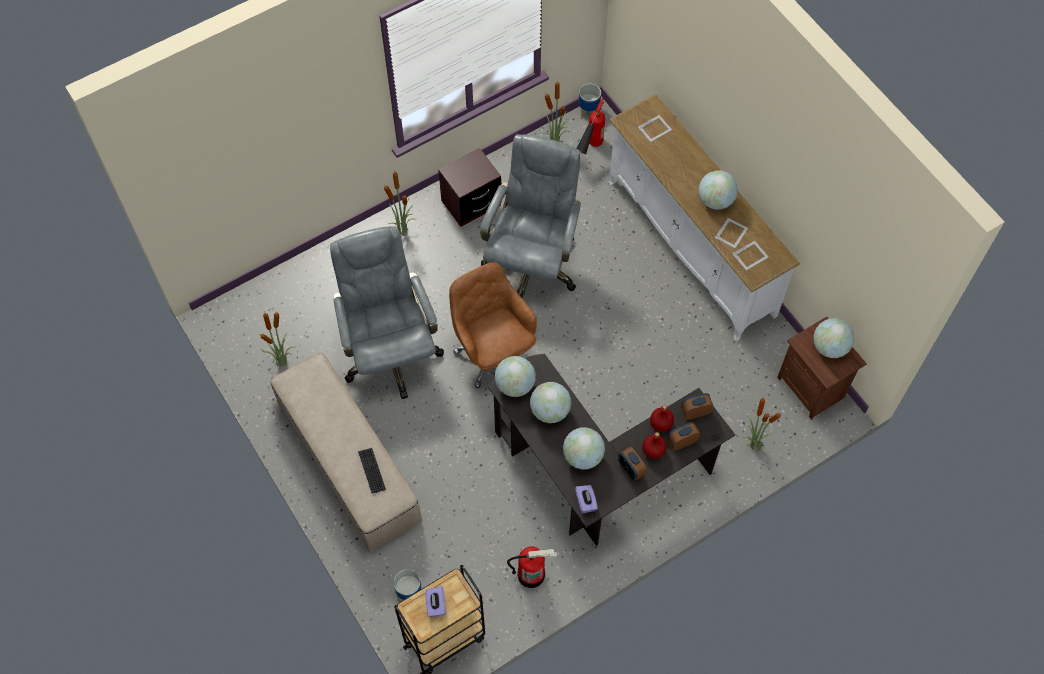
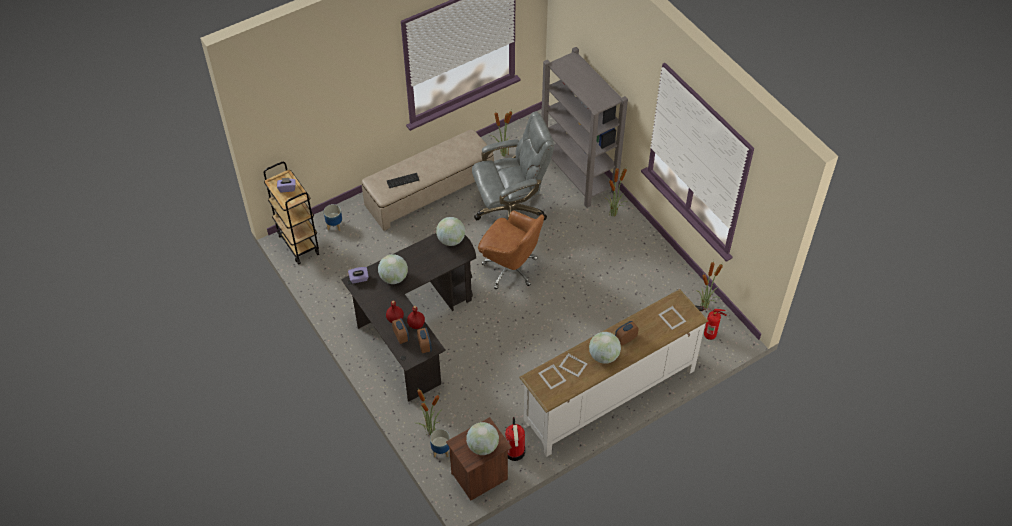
camera: 90 degrees right, 10 degrees down
brown nightstand [438,148,501,227] -> none
brown office chair [449,263,537,388] -> brown office chair turned 60 degrees clockwise [478,211,544,289]
grey office chair [480,134,581,298] -> none
fire extinguisher [507,546,557,588] -> fire extinguisher moved to [505,417,525,461]
globe [530,382,571,423] -> none
planter [579,84,601,118] -> planter moved to [430,429,450,458]
alarm clock [618,447,646,481] -> alarm clock moved to [615,321,639,345]
none -> grey bookcase [542,47,628,208]

